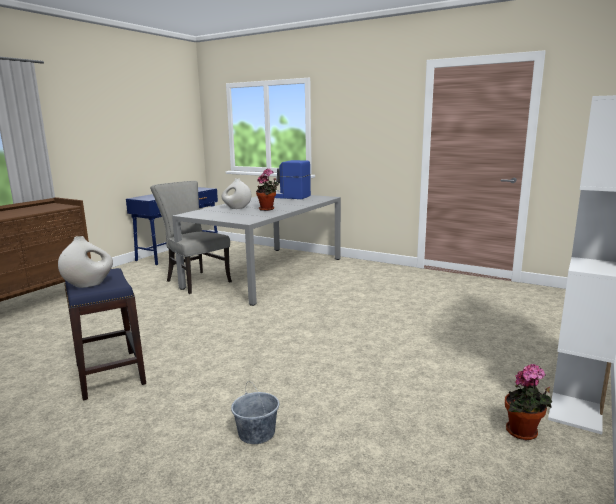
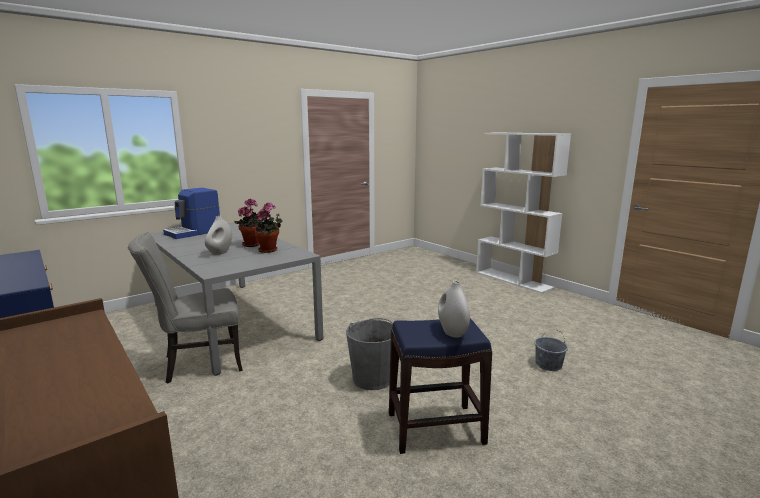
camera: 70 degrees left, 0 degrees up
potted plant [505,364,552,441] -> potted plant moved to [255,203,283,253]
none -> grey bucket [346,318,393,390]

